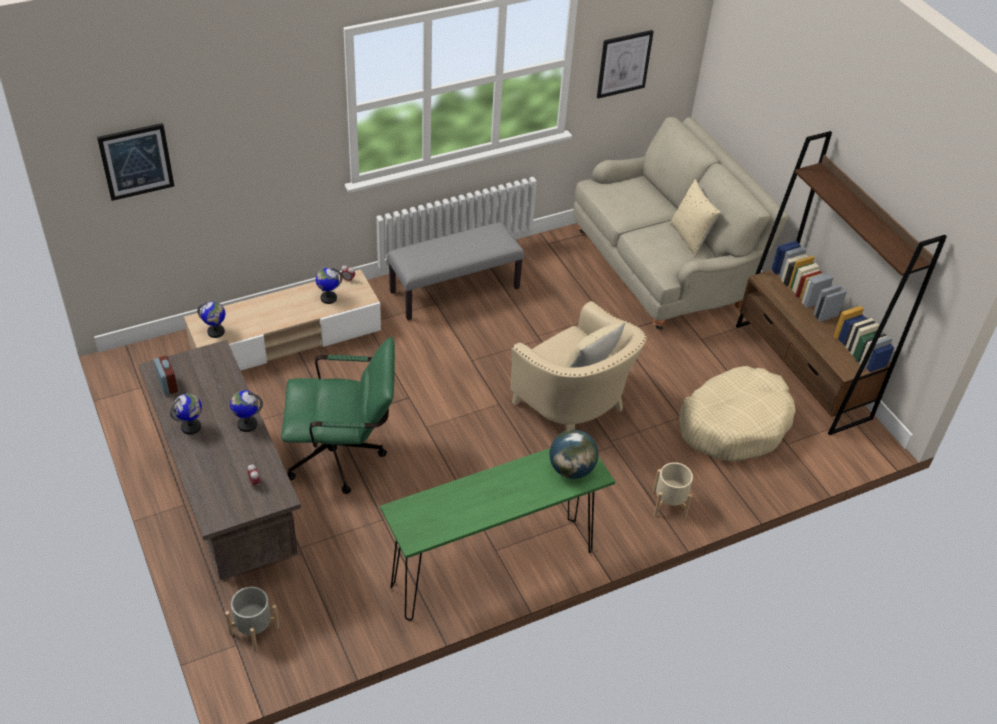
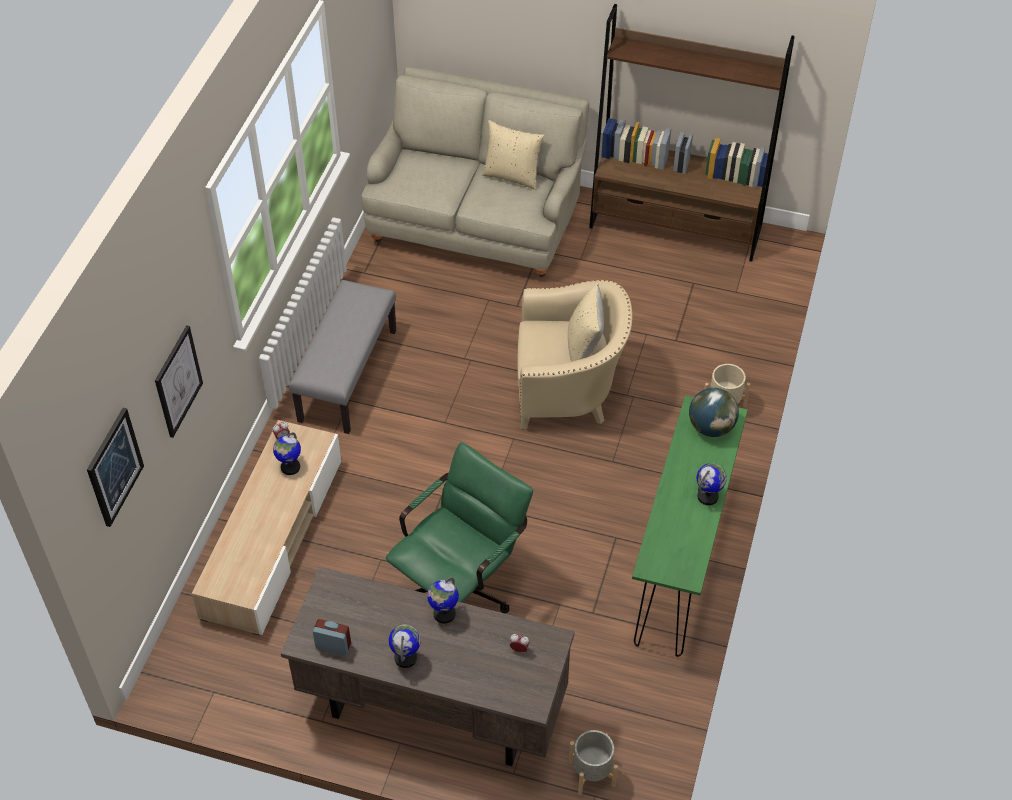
camera: 45 degrees left, 5 degrees up
globe [197,302,225,338] -> globe moved to [697,463,727,505]
picture [597,30,654,99] -> picture moved to [155,325,203,438]
beige dog bed [679,366,796,461] -> none

